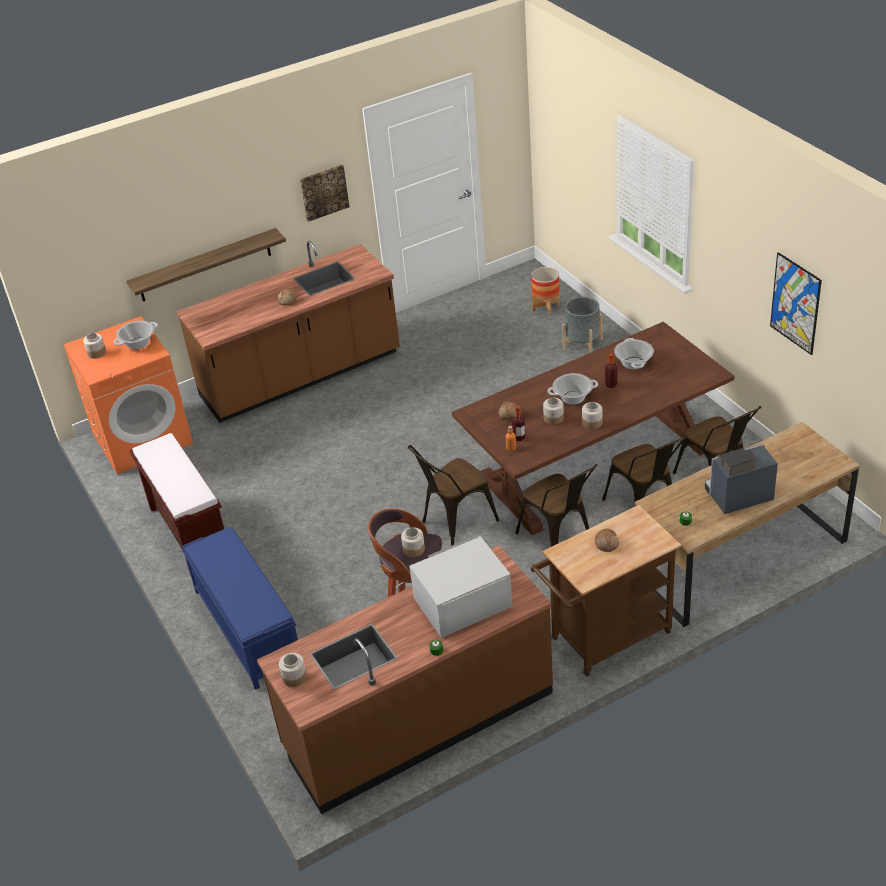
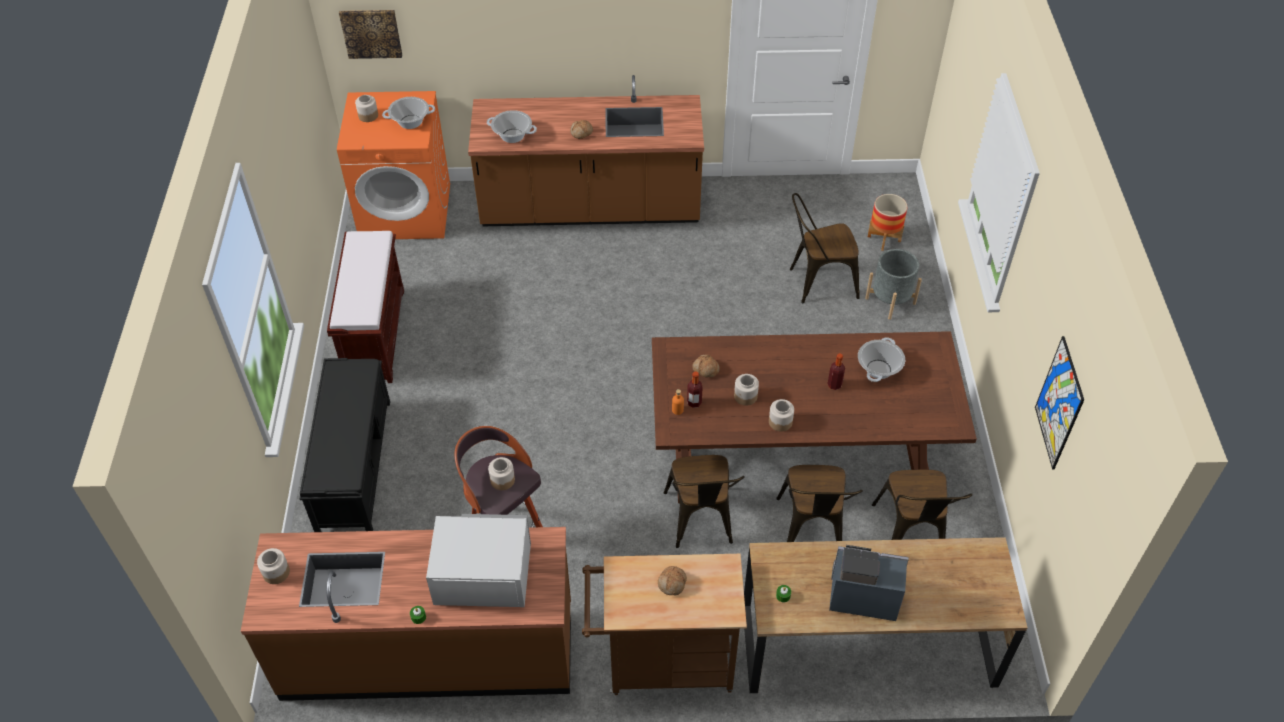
camera: 25 degrees right, 10 degrees up
shelf [126,228,286,301] -> none
blue bench [182,527,298,690] -> black bench [300,358,390,532]
picture [300,164,350,222] -> picture moved to [339,10,402,59]
brown chair [408,445,499,546] -> brown chair moved to [790,193,860,303]
cooking pot [547,373,598,404] -> cooking pot moved to [487,110,537,143]

